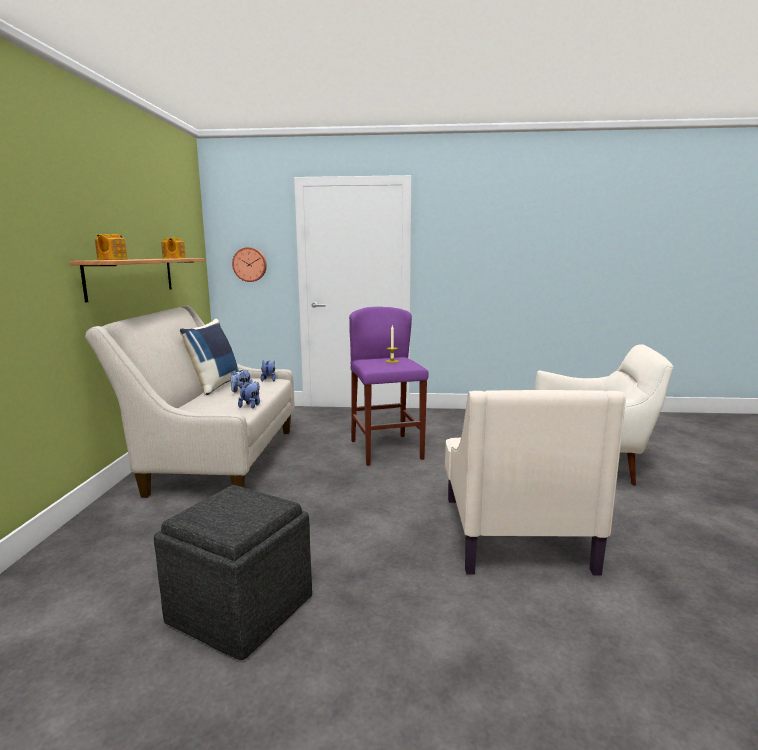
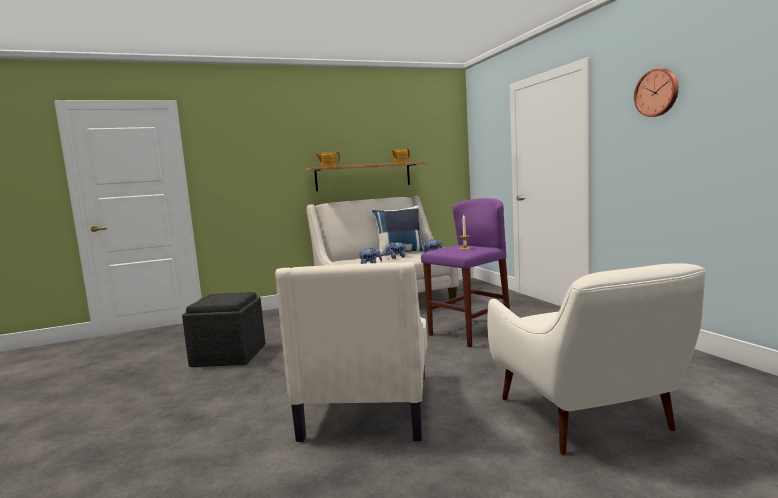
camera: 65 degrees right, 5 degrees down
wall clock [232,247,267,282] -> wall clock moved to [634,68,679,117]
beige armchair [445,390,626,575] -> beige armchair turned 60 degrees counterclockwise [275,262,427,442]

